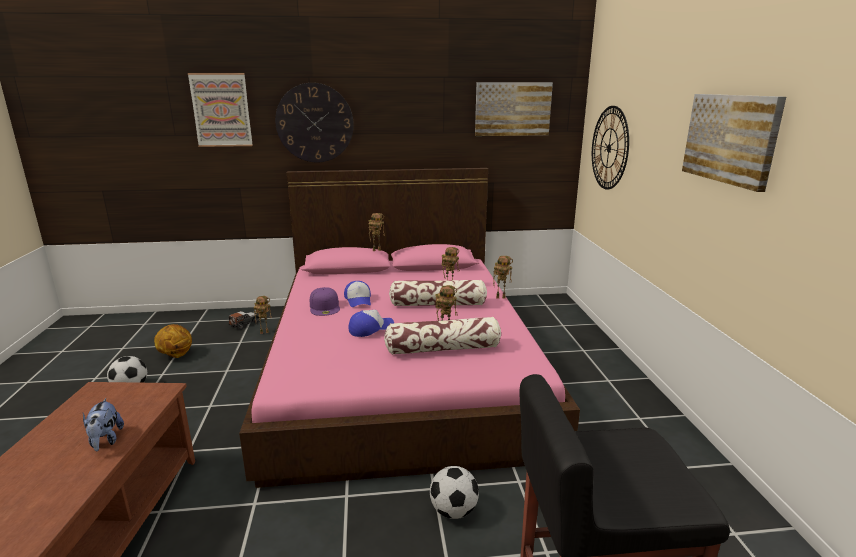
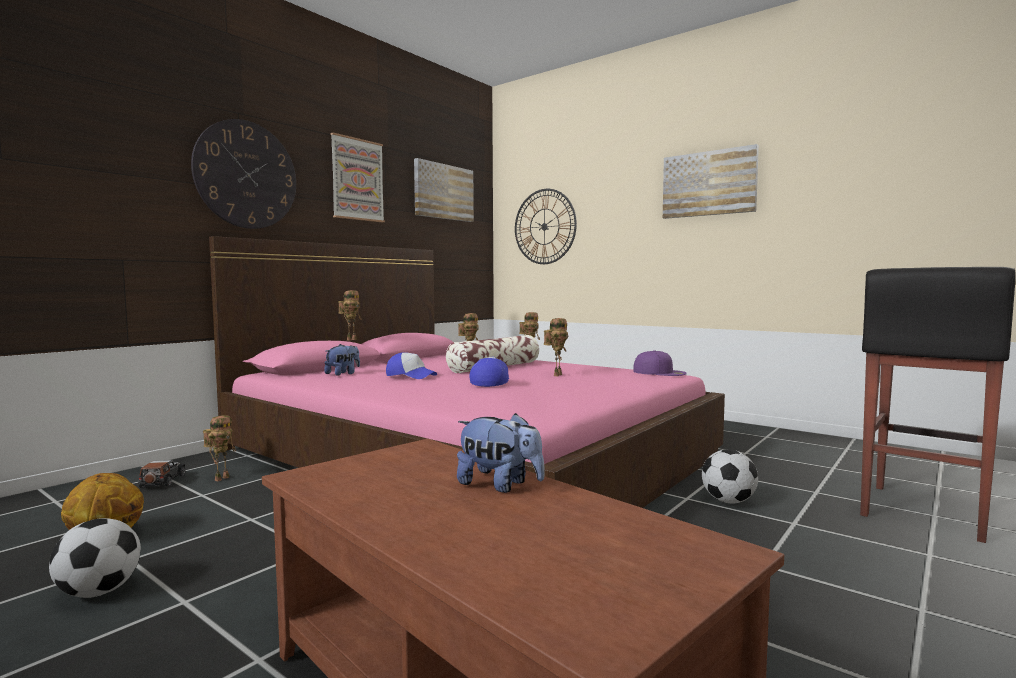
camera: 45 degrees left, 15 degrees down
picture [188,73,253,147] -> picture moved to [330,132,385,222]
purple cap [310,287,340,316] -> purple cap moved to [633,350,687,376]
pillow [384,317,501,355] -> none
none -> plush toy [324,344,360,376]

